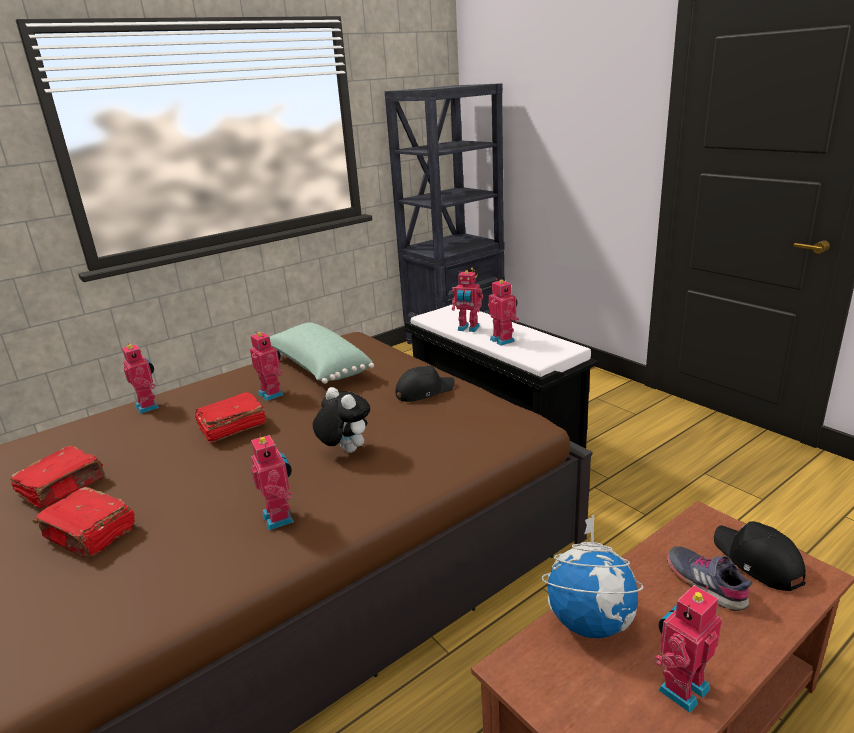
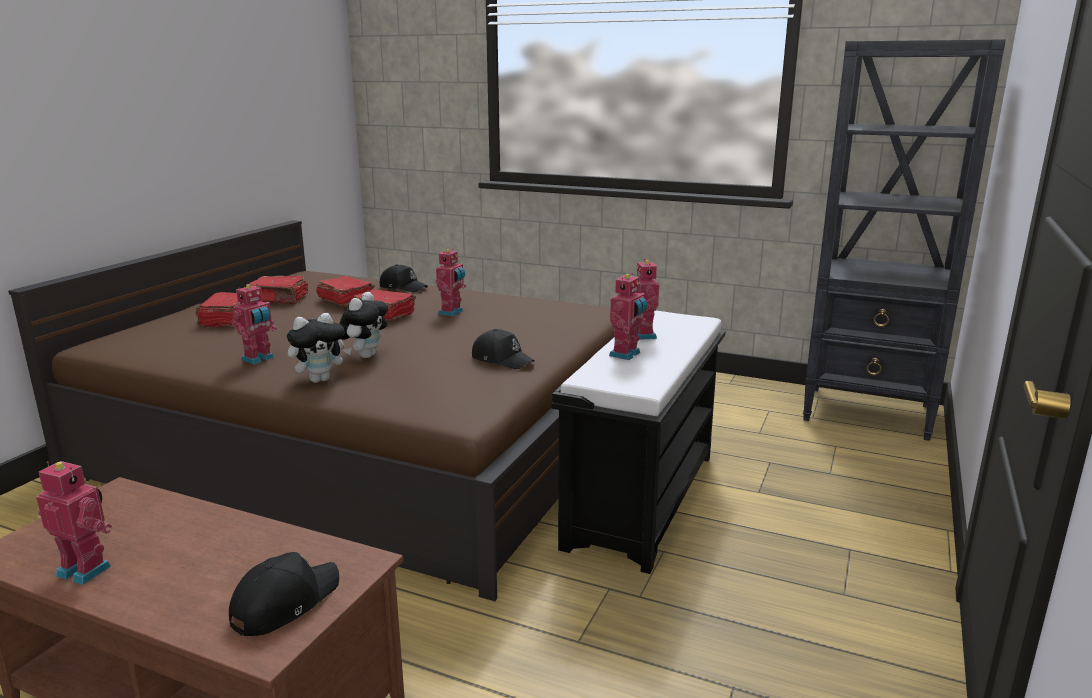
camera: 60 degrees right, 5 degrees down
toy robot [122,343,159,414] -> black cap [379,264,428,293]
green pillow [270,323,374,384] -> none
globe [541,515,644,638] -> none
grey shoe [667,546,752,611] -> none
none -> plush toy [287,313,352,383]
none -> red book [316,276,375,306]

